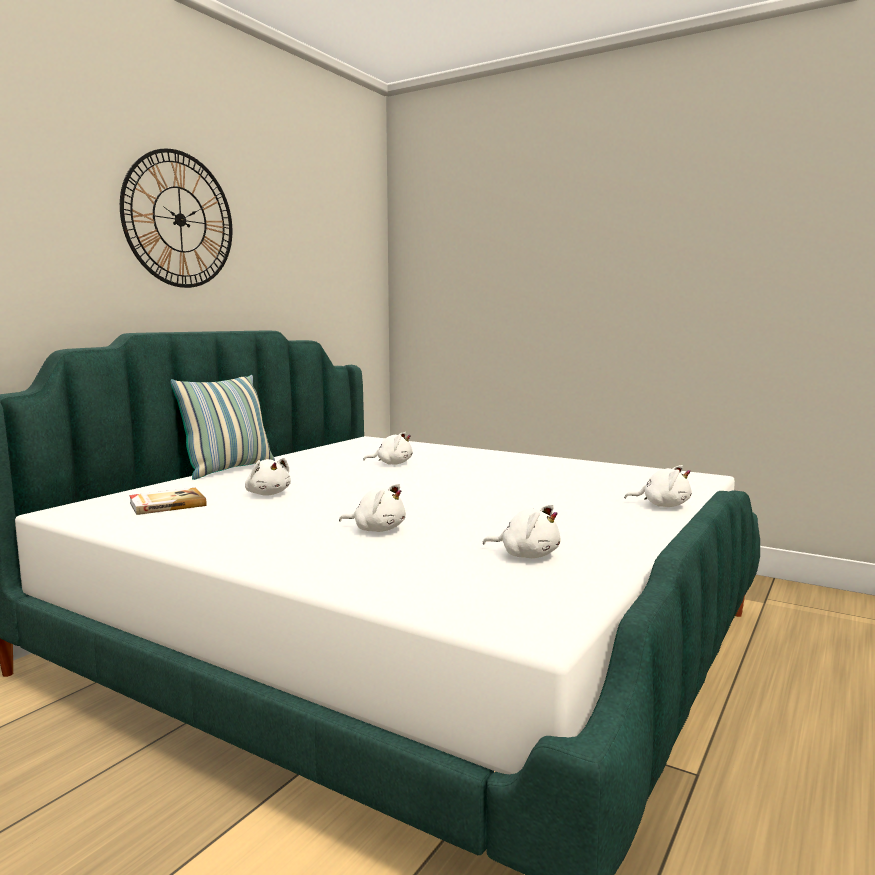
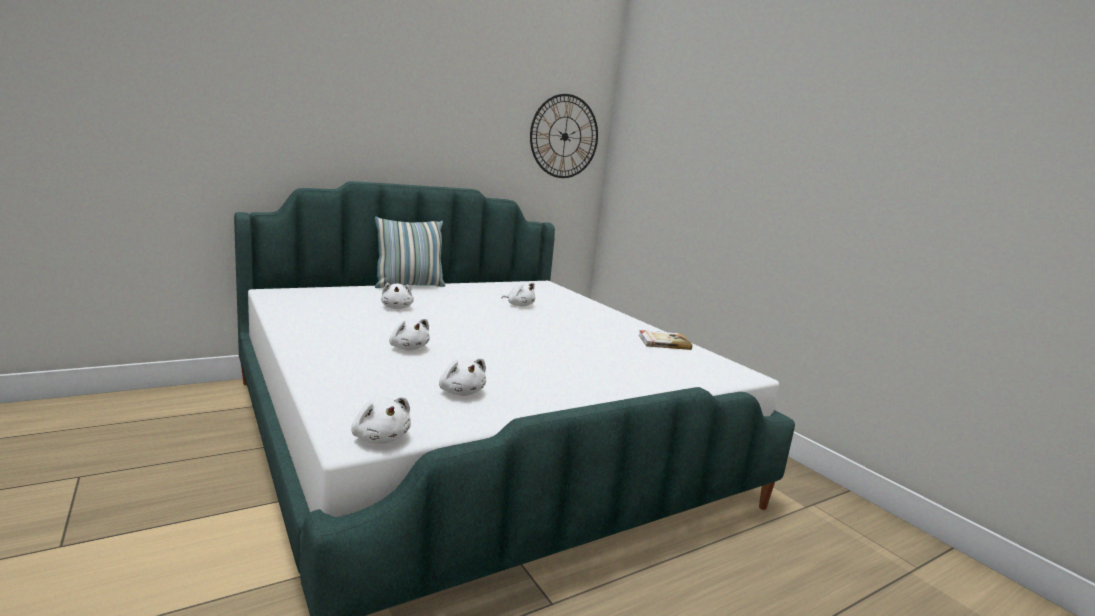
camera: 25 degrees right, 5 degrees up
wall clock [120,148,232,288] -> wall clock moved to [530,94,598,178]
book [129,488,207,515] -> book moved to [639,330,692,350]
white plush toy [624,465,692,507] -> white plush toy moved to [351,396,411,444]

